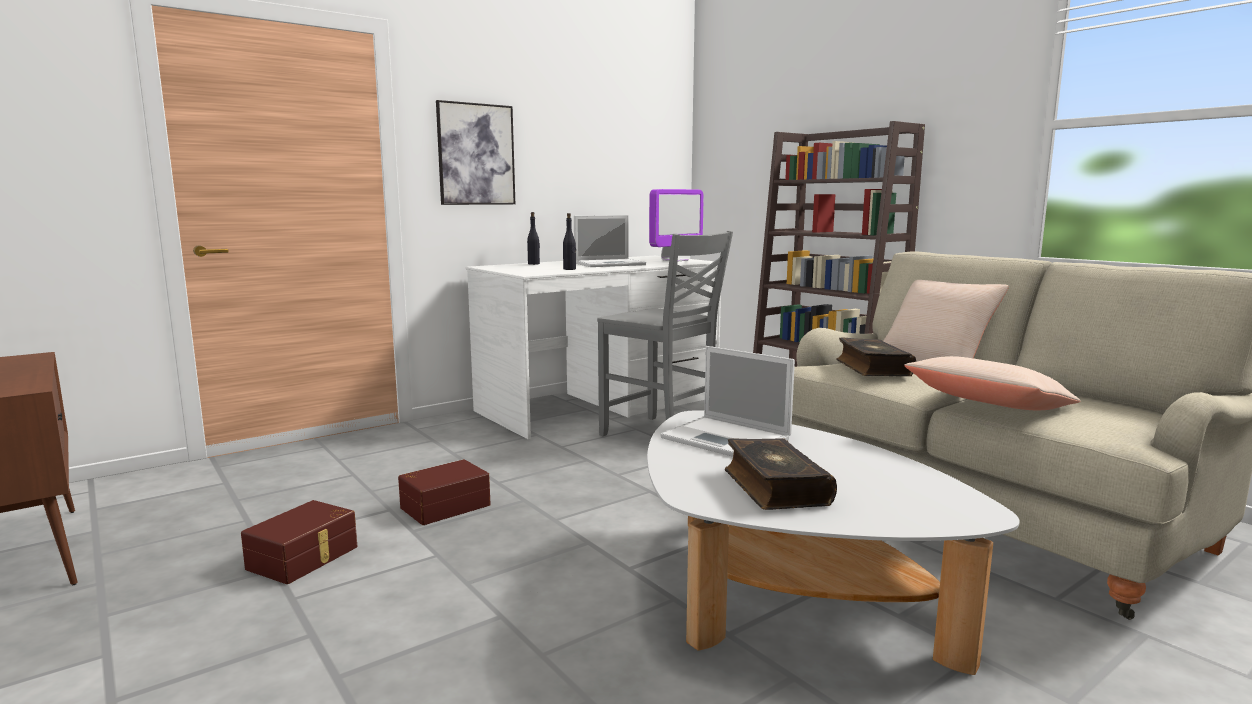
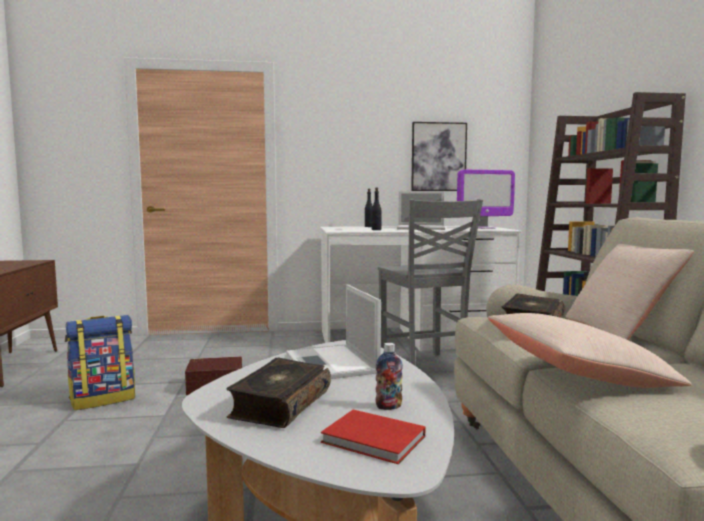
camera: 30 degrees right, 5 degrees down
brown storage box [241,500,358,584] -> backpack [65,315,135,410]
picture [436,100,515,205] -> picture moved to [411,122,467,191]
none -> red book [321,410,425,464]
none -> bottle [375,343,403,410]

